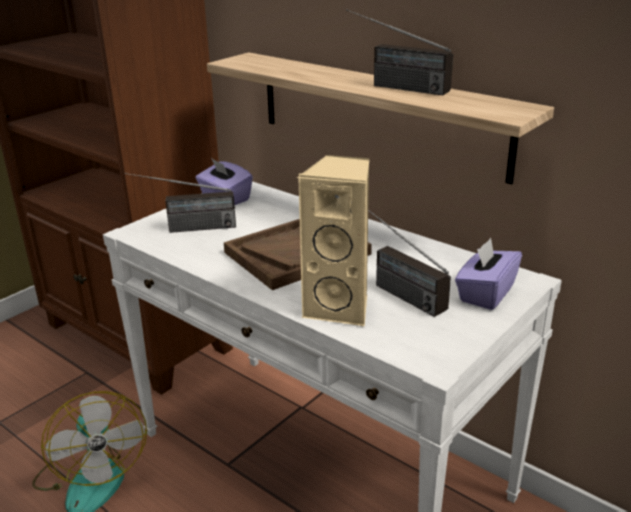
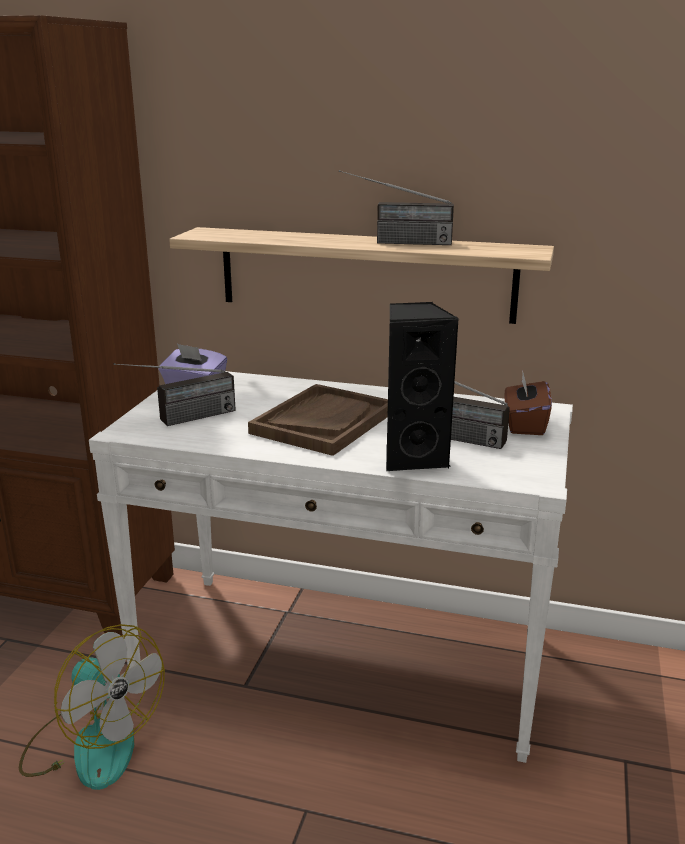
camera: 25 degrees left, 5 degrees down
beige speaker [297,155,369,326] -> black speaker [386,302,459,471]
purple tissue box [455,238,522,310] -> brown tissue box [505,373,552,435]

